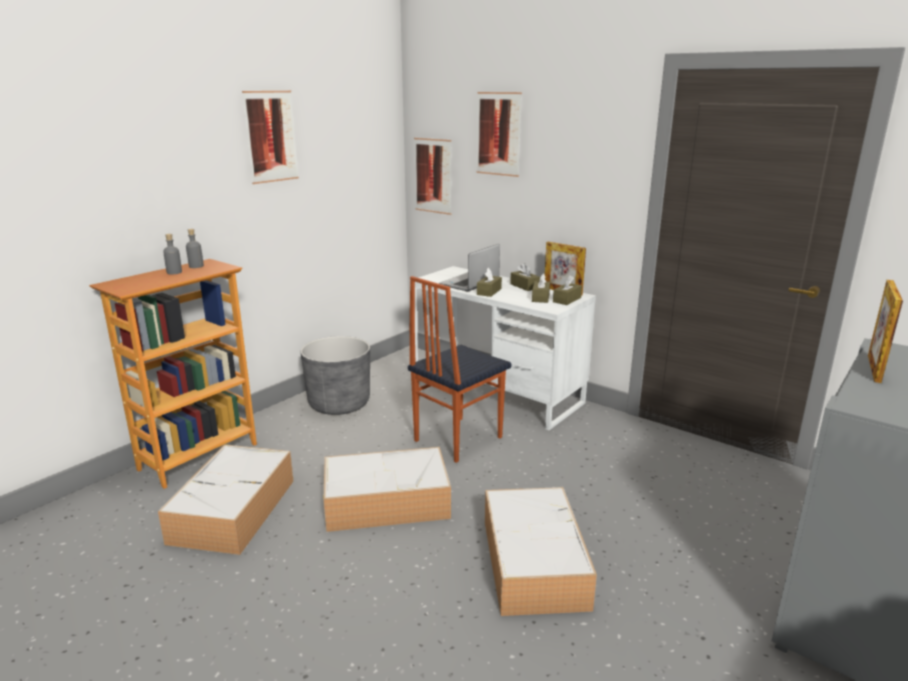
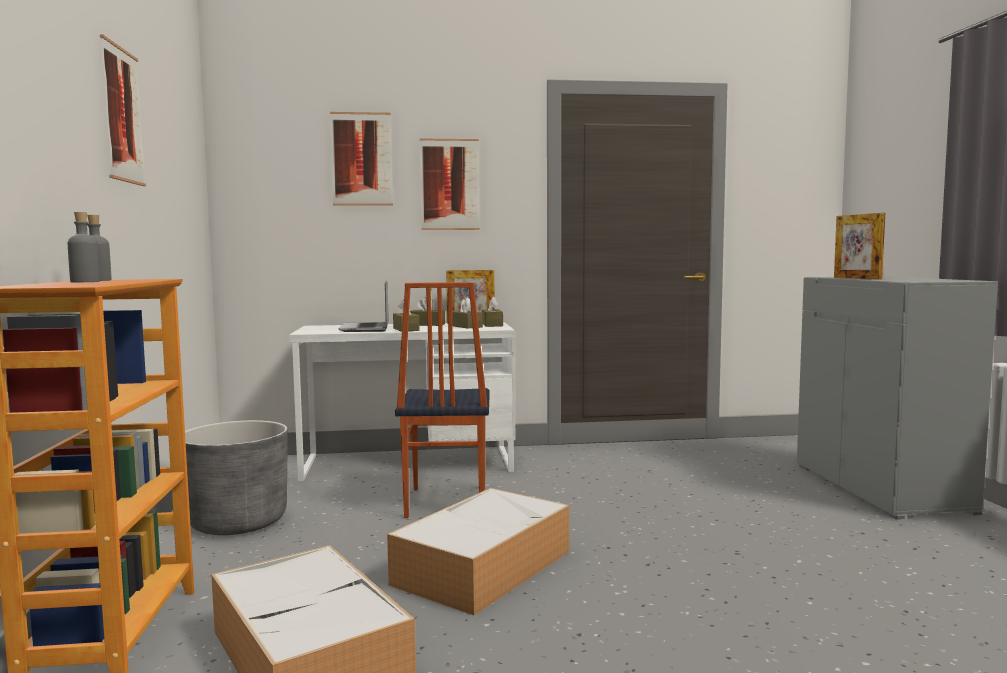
camera: 45 degrees left, 15 degrees down
picture [414,138,452,215] -> picture moved to [420,139,480,230]
storage box [485,487,597,616] -> none

